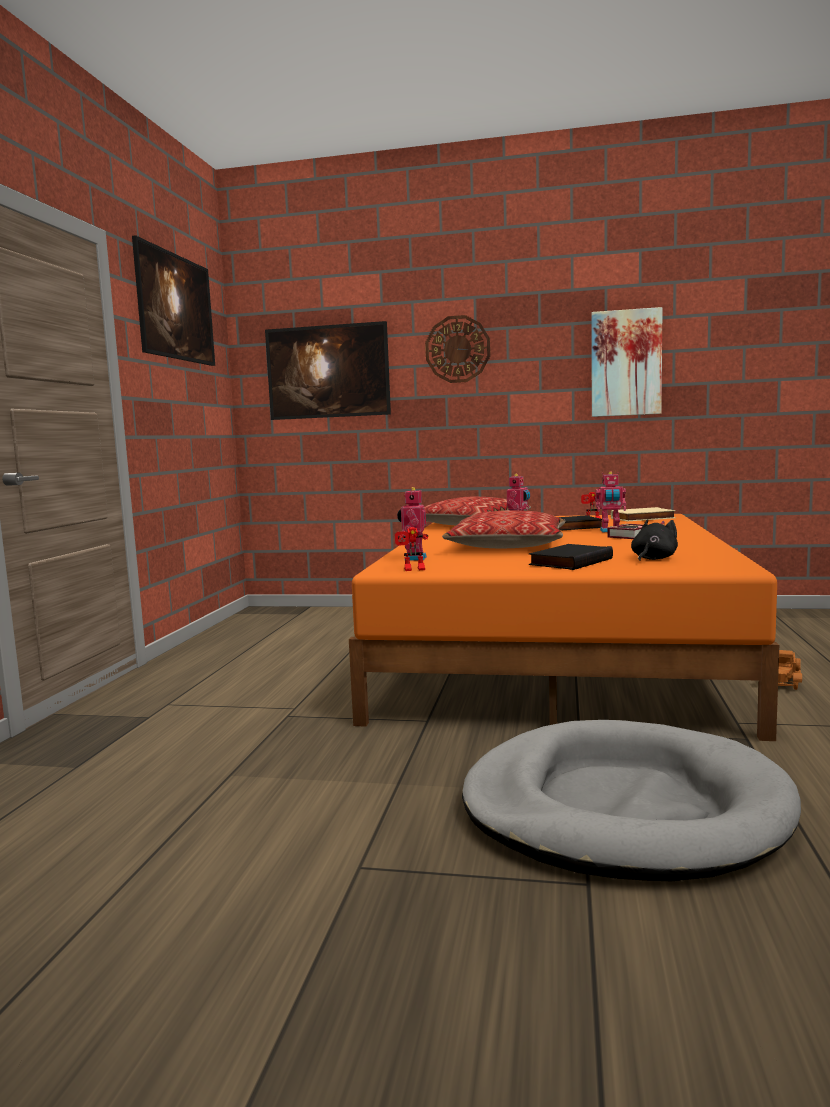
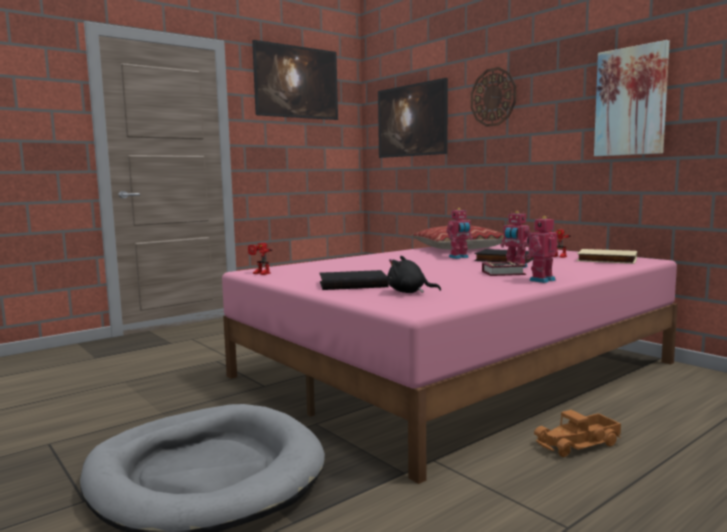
camera: 40 degrees right, 0 degrees up
orange bed [349,514,779,741] -> pink bed [222,244,678,484]
toy robot [397,487,427,561] -> toy robot moved to [526,216,558,283]
pillow [442,510,566,548] -> none
black plush toy [631,520,678,561] -> black plush toy turned 150 degrees counterclockwise [387,256,441,293]

